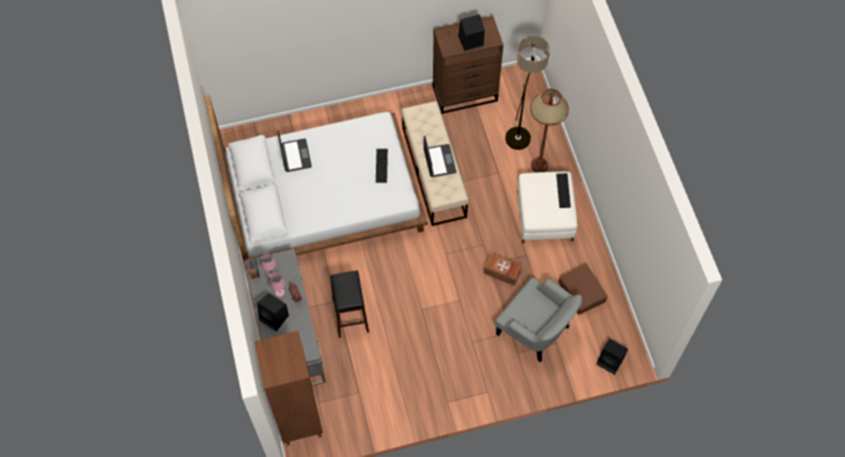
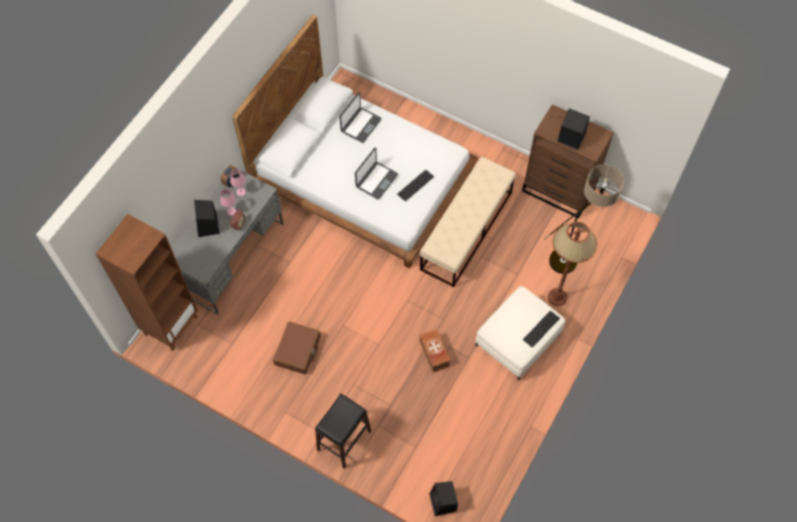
camera: 45 degrees right, 0 degrees up
black stool [330,271,369,338] -> black stool moved to [315,394,371,469]
laptop [424,136,456,177] -> laptop moved to [355,147,398,200]
grey armchair [494,278,582,362] -> none
brown suitcase [559,264,608,315] -> brown suitcase moved to [273,321,321,374]

